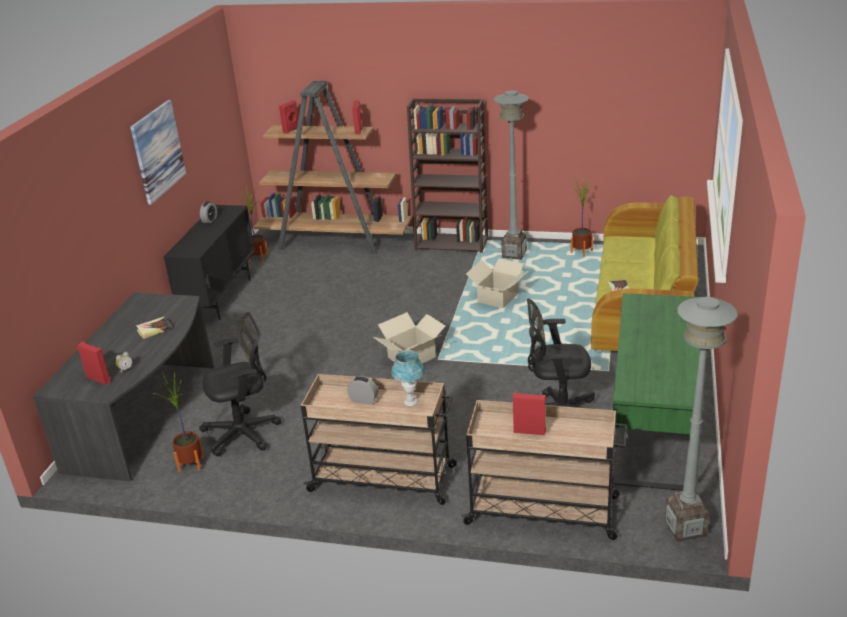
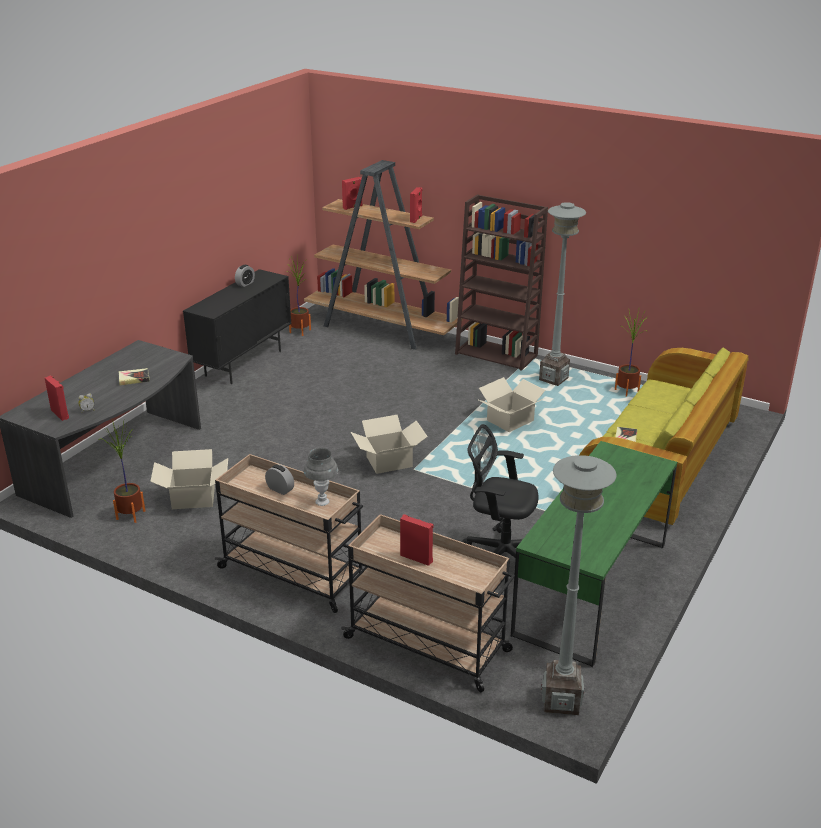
camera: 15 degrees right, 0 degrees up
picture [130,100,186,205] -> none
black office chair [199,312,281,456] -> cardboard box [150,449,228,509]
blue table lamp [391,350,425,406] -> grey table lamp [303,448,338,506]

